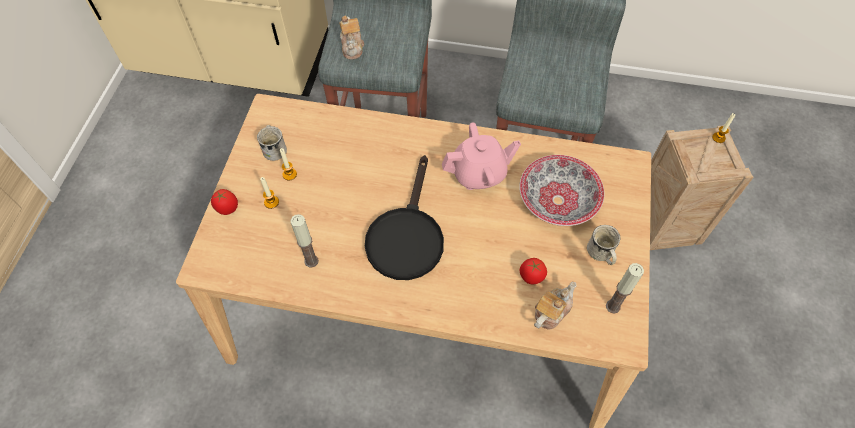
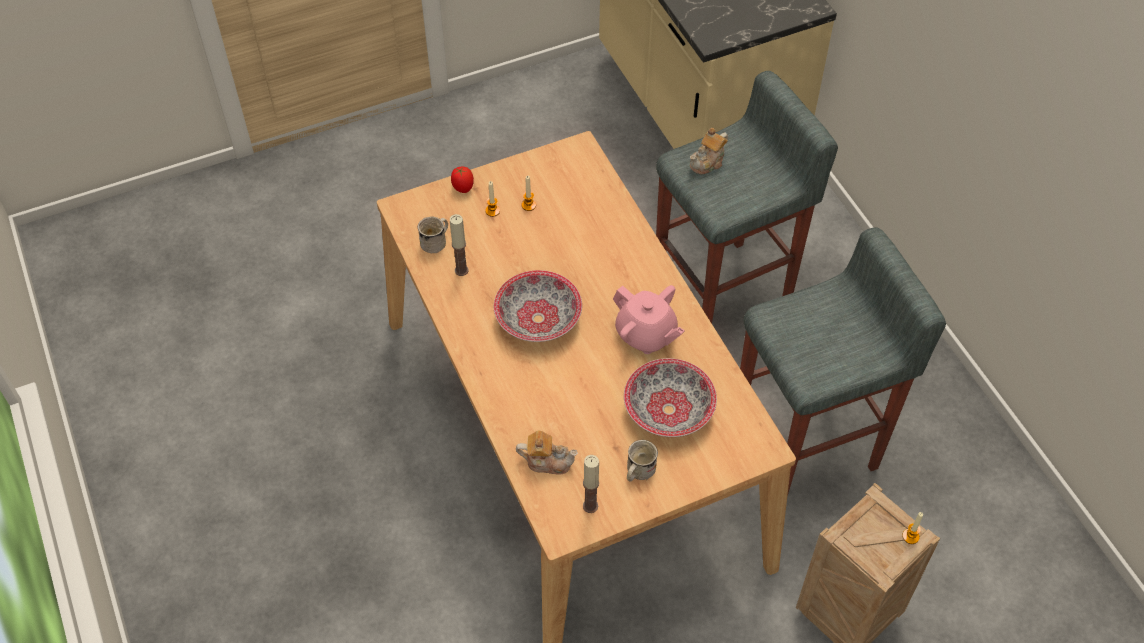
camera: 55 degrees right, 5 degrees down
white mug [257,125,287,161] -> white mug moved to [418,216,448,253]
black frying pan [365,155,444,280] -> bowl [494,270,582,342]
tomato [520,258,547,284] -> none

